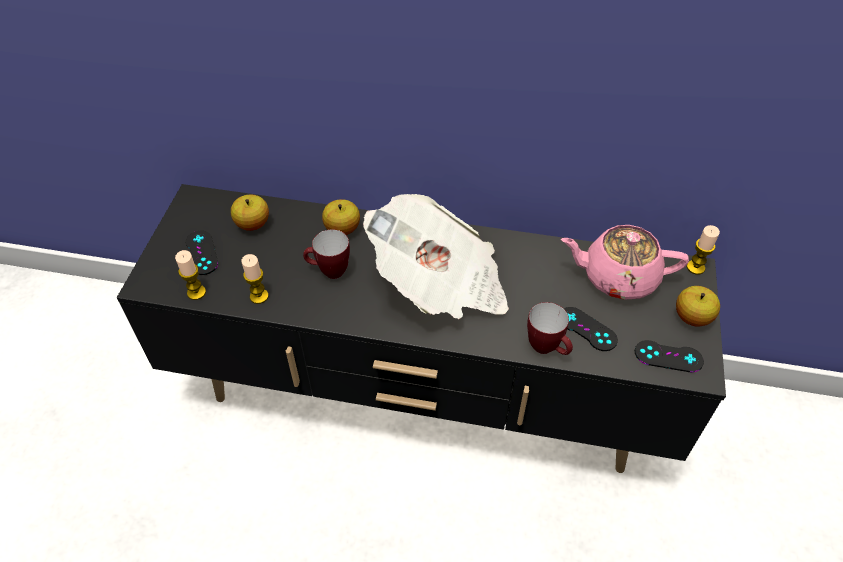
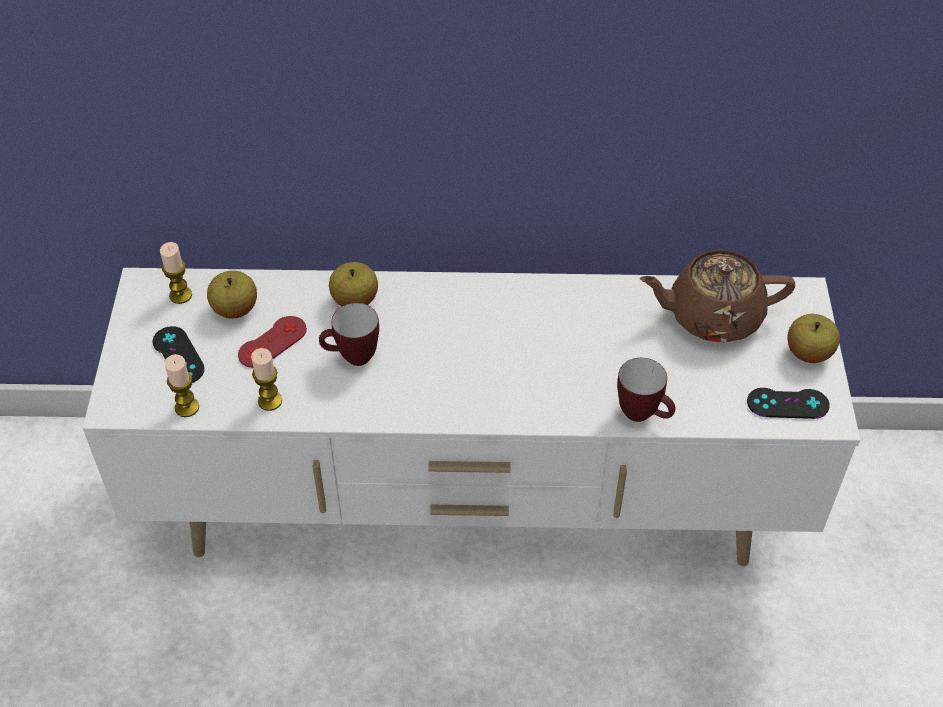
camera: 10 degrees left, 0 degrees up
black tv stand [117,184,726,473] -> white tv stand [83,268,860,566]
newspaper [363,194,509,319] -> none
pink teapot [561,225,689,300] -> brown teapot [640,250,795,343]
black game controller [564,307,618,351] -> none
candle [687,225,720,275] -> candle moved to [160,242,192,304]
none -> red game controller [238,316,307,368]

